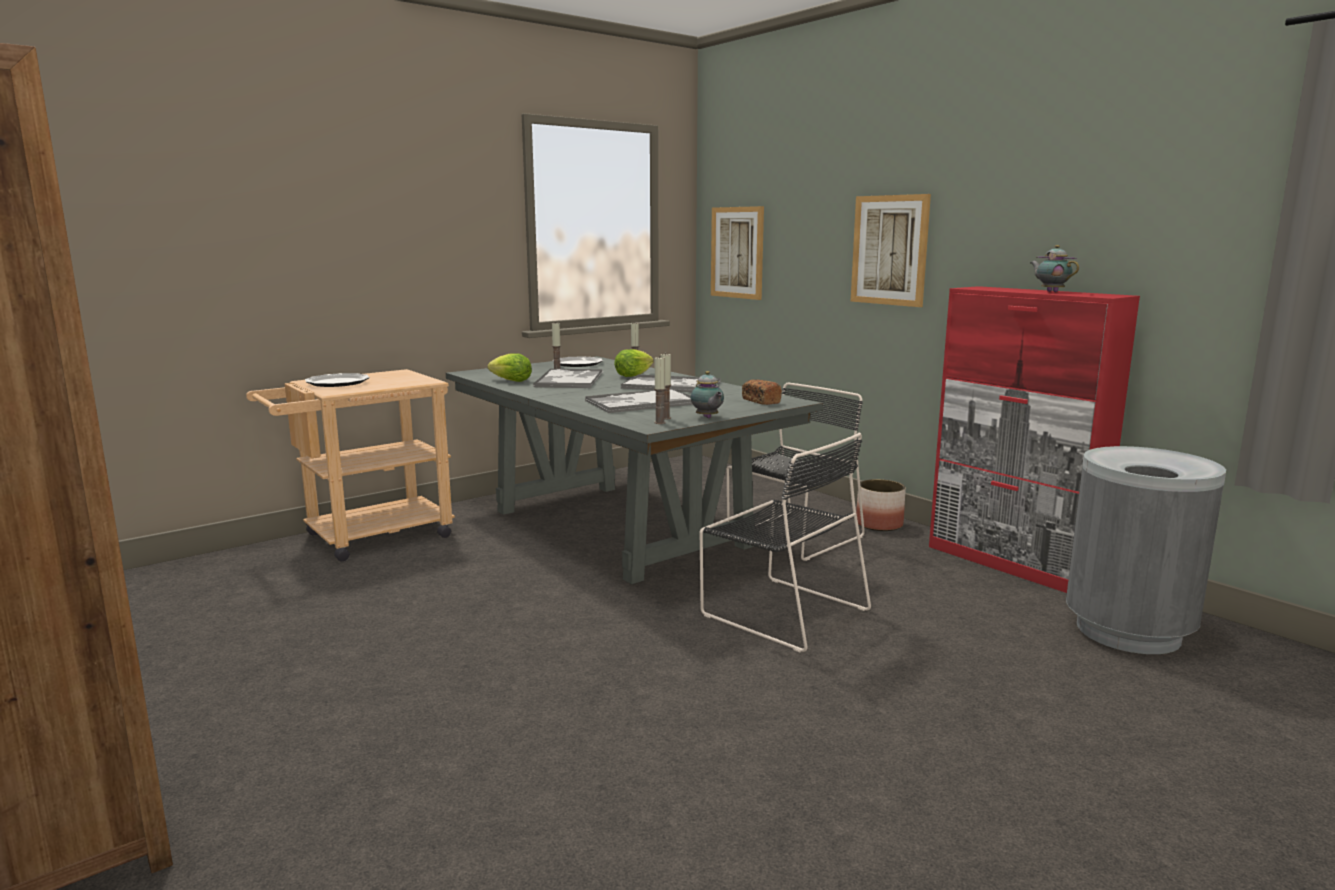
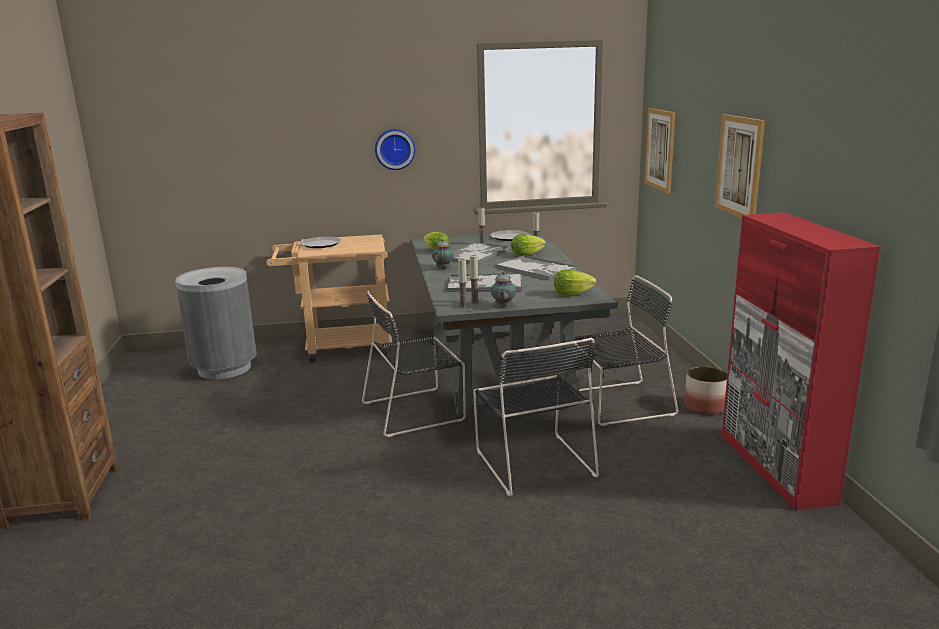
camera: 30 degrees right, 5 degrees up
bread [742,379,782,405] -> lettuce [554,269,597,295]
teapot [1030,245,1079,292] -> teapot moved to [432,239,453,269]
grey trash can [1066,446,1226,654] -> grey trash can moved to [175,267,257,379]
none -> black chair [362,290,466,437]
none -> wall clock [375,129,415,170]

